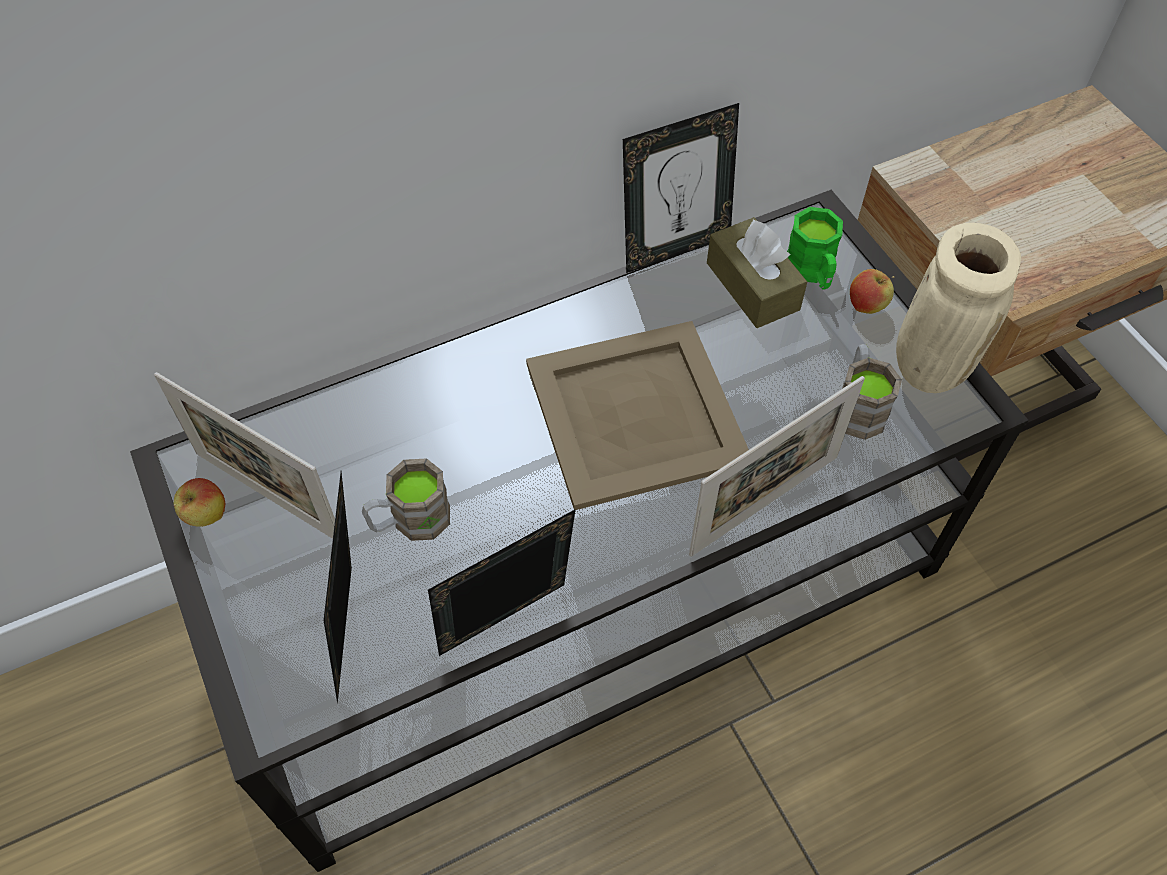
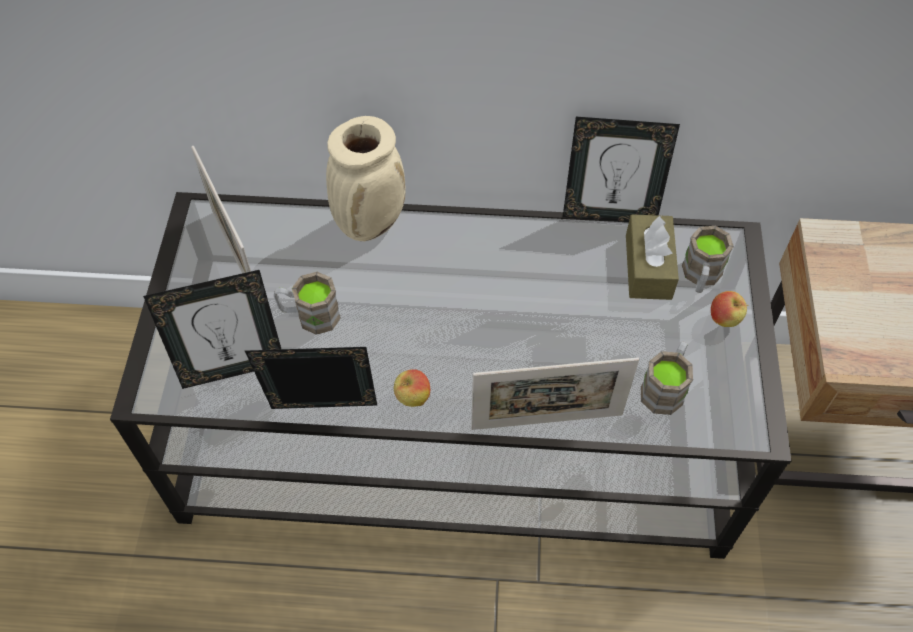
camera: 30 degrees right, 0 degrees up
apple [173,478,225,527] -> apple moved to [394,369,430,407]
picture frame [323,472,352,703] -> picture frame turned 135 degrees counterclockwise [143,270,281,389]
beige tray [526,321,749,510] -> none
green mug [787,207,843,289] -> brown mug [682,226,734,293]
beige vase [896,222,1021,393] -> beige vase moved to [326,116,406,241]

